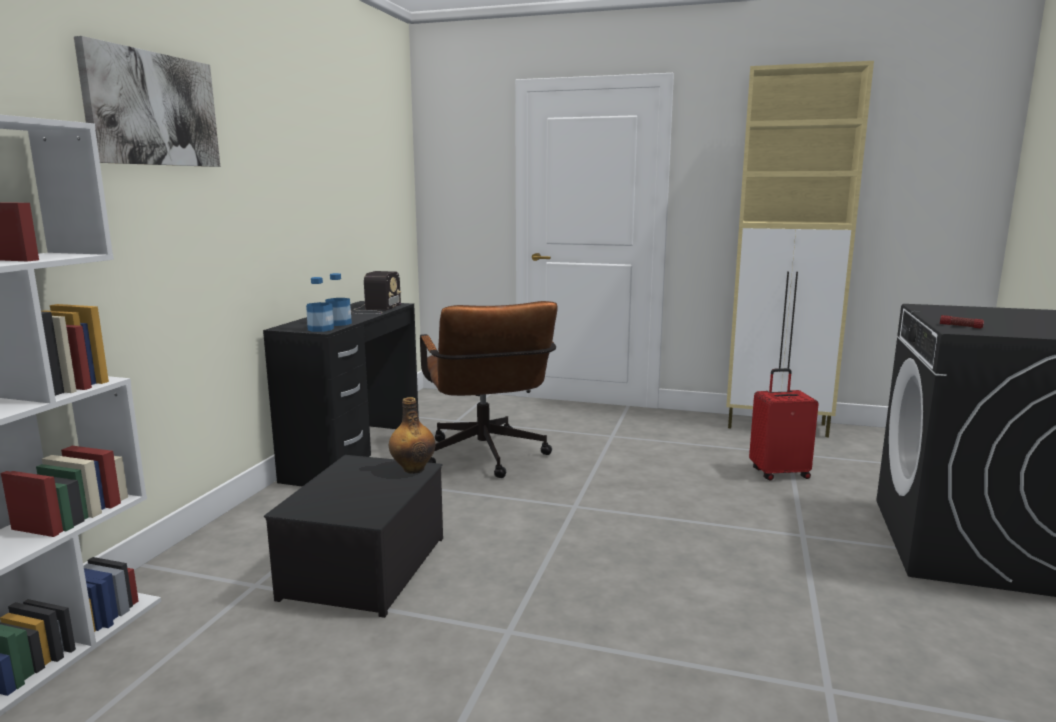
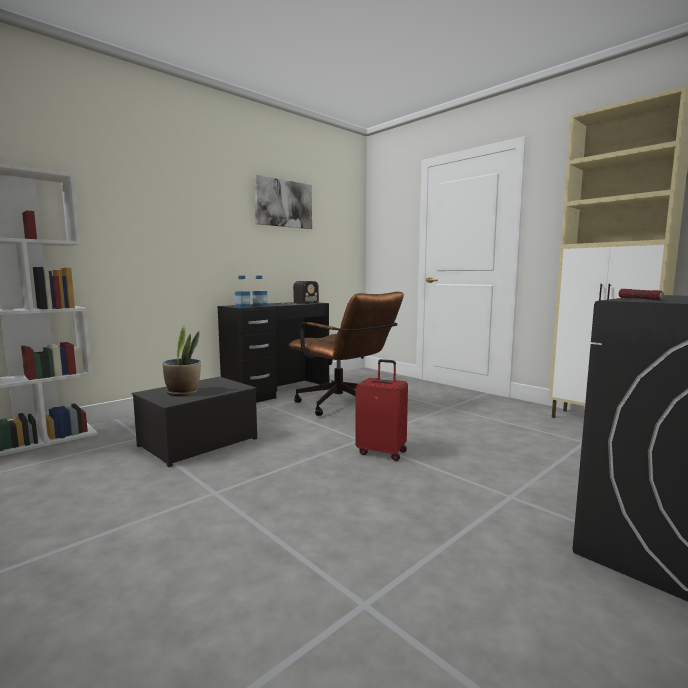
camera: 30 degrees right, 5 degrees down
picture [74,36,220,167] -> picture moved to [254,175,312,229]
bottle [389,397,435,474] -> none
brown office chair [420,301,558,478] -> brown office chair turned 60 degrees counterclockwise [289,292,404,416]
red suitcase [749,368,819,481] -> red suitcase moved to [355,359,408,461]
none -> potted plant [163,326,201,396]

